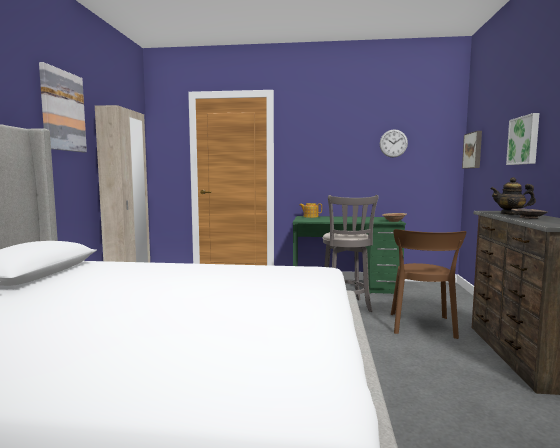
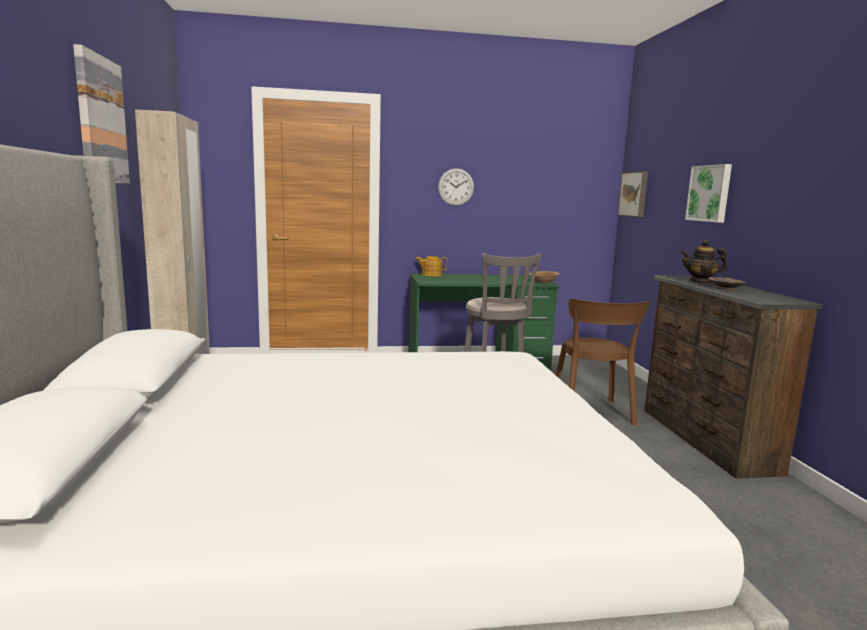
camera: 15 degrees left, 5 degrees up
wall clock [380,129,408,157] -> wall clock moved to [438,168,474,206]

